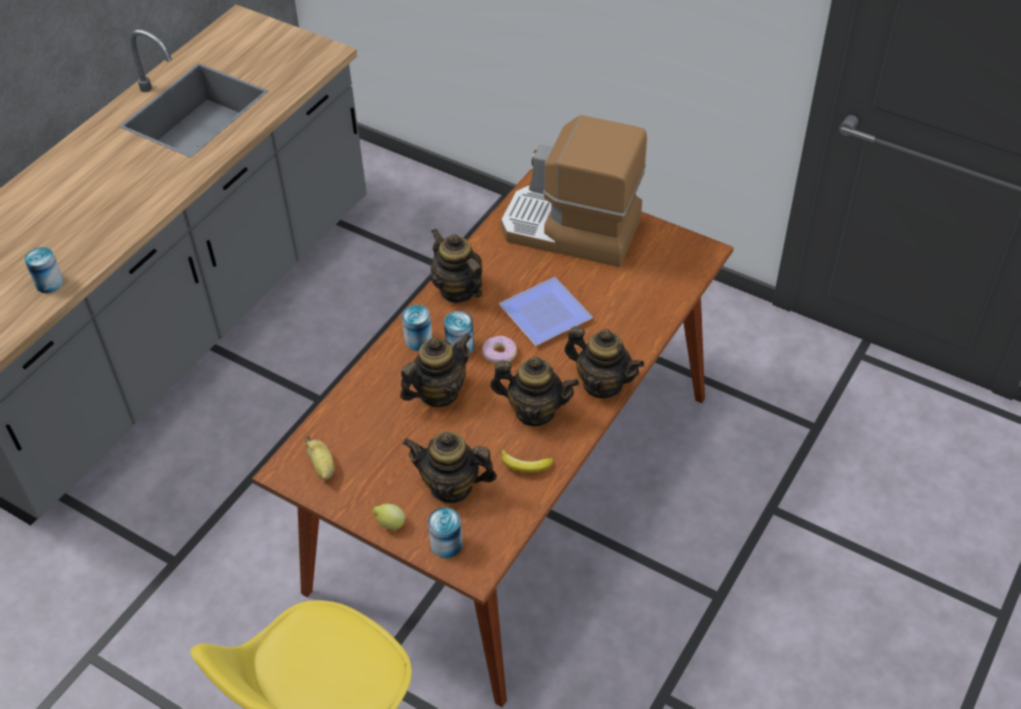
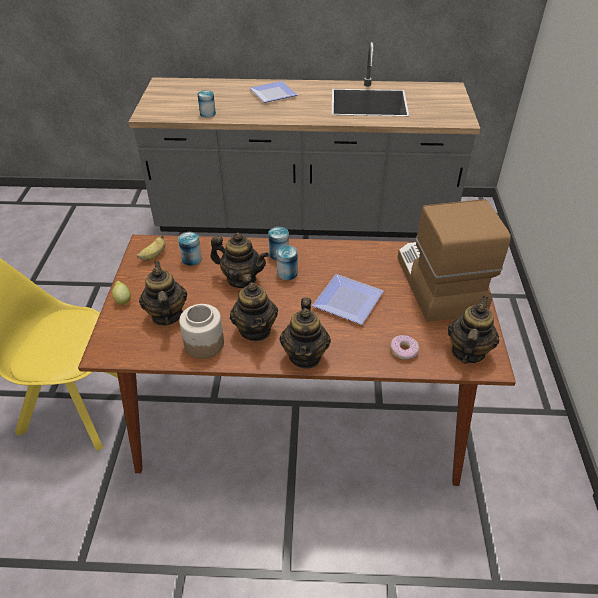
camera: 60 degrees right, 5 degrees down
can [428,507,463,558] -> can moved to [178,232,202,266]
teapot [431,229,483,303] -> teapot moved to [448,296,500,364]
donut [482,336,517,364] -> donut moved to [390,335,419,360]
banana [501,449,553,473] -> jar [179,304,224,359]
none -> plate [250,81,298,103]

